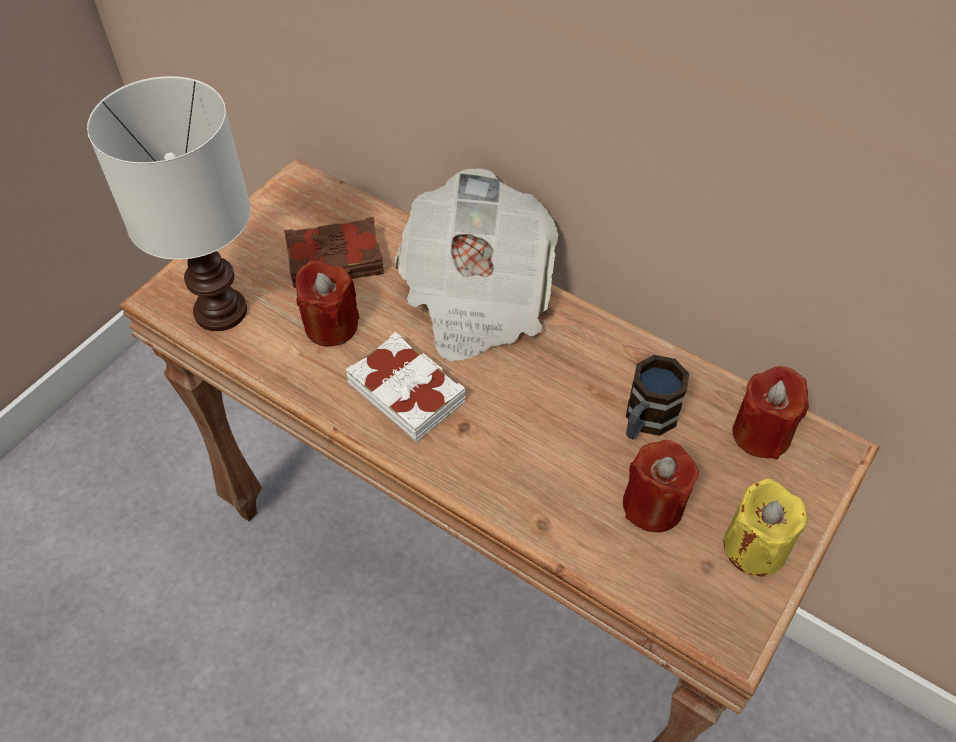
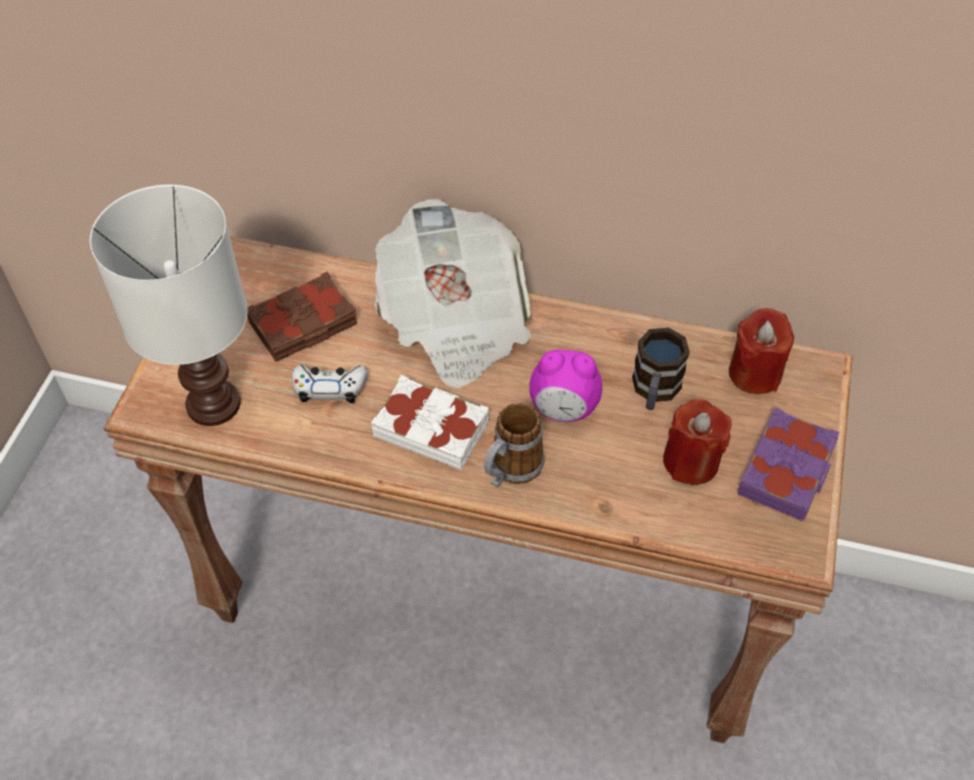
camera: 20 degrees left, 0 degrees up
red candle [296,260,359,347] -> white game controller [292,365,368,403]
yellow candle [724,478,808,576] -> purple book [737,407,840,521]
none -> mug [484,403,544,487]
none -> alarm clock [529,350,602,422]

